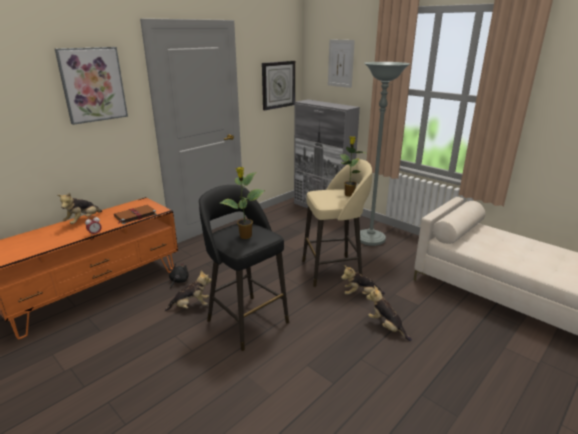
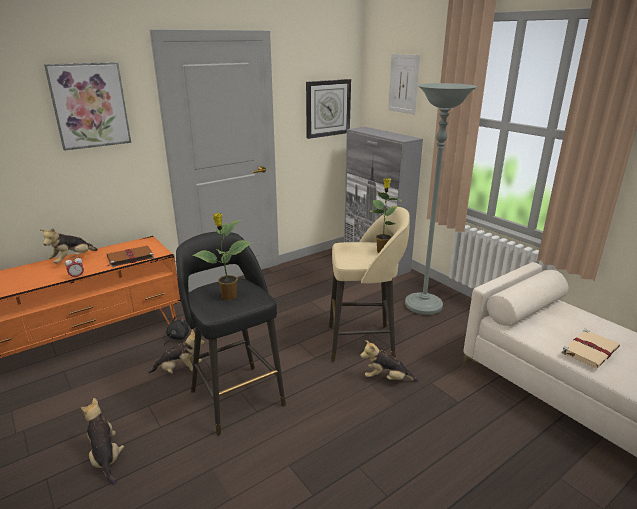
camera: 10 degrees right, 0 degrees up
plush toy [366,286,412,341] -> plush toy moved to [81,398,124,485]
none -> beige book [562,329,620,368]

